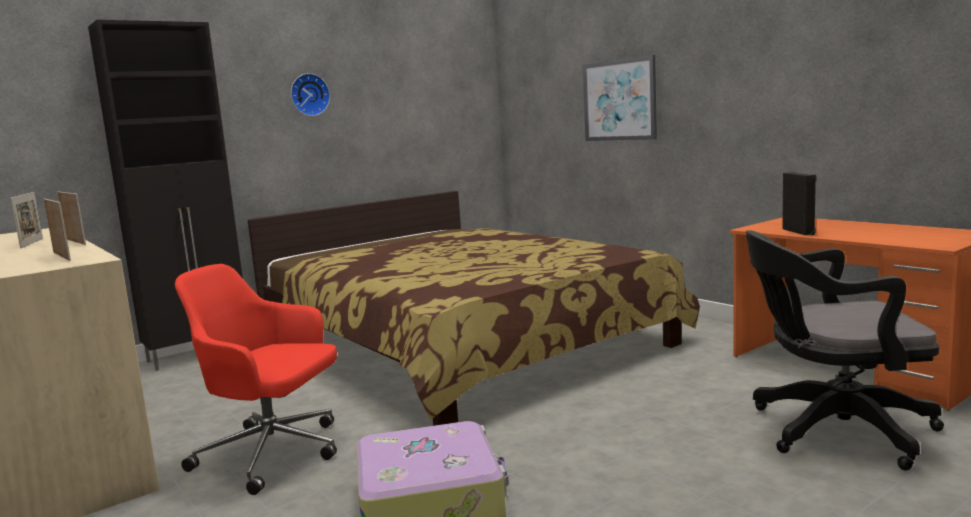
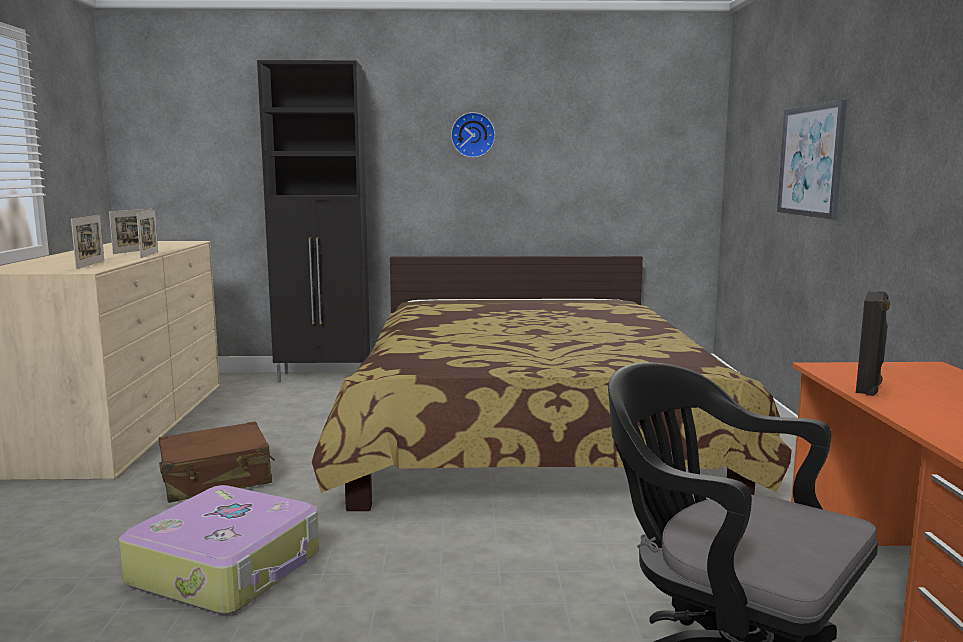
camera: 35 degrees right, 0 degrees up
red office chair [175,264,337,495] -> brown suitcase [159,422,274,503]

